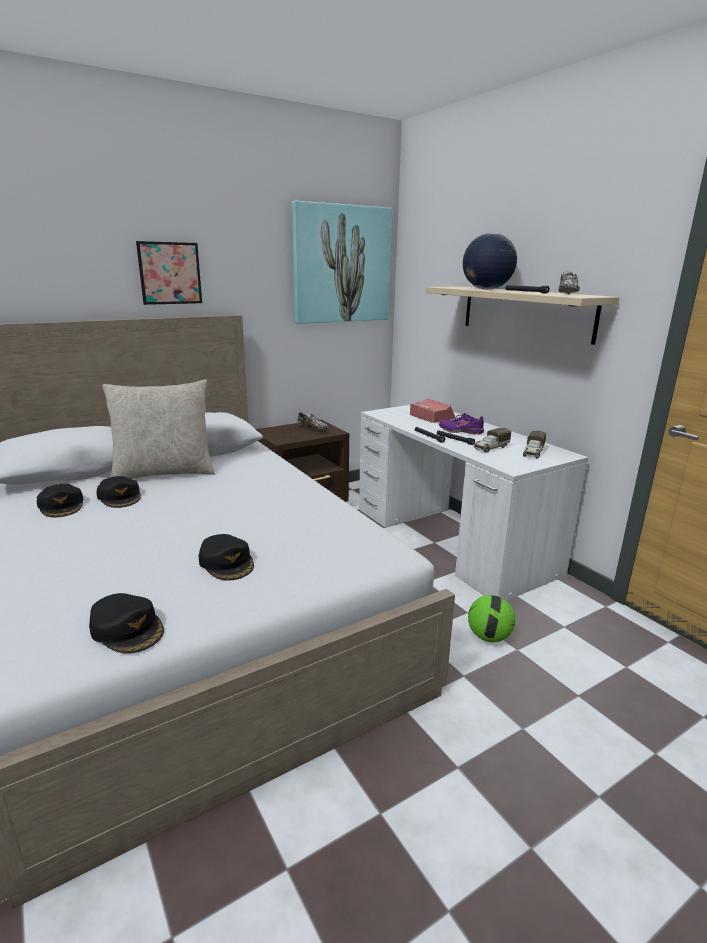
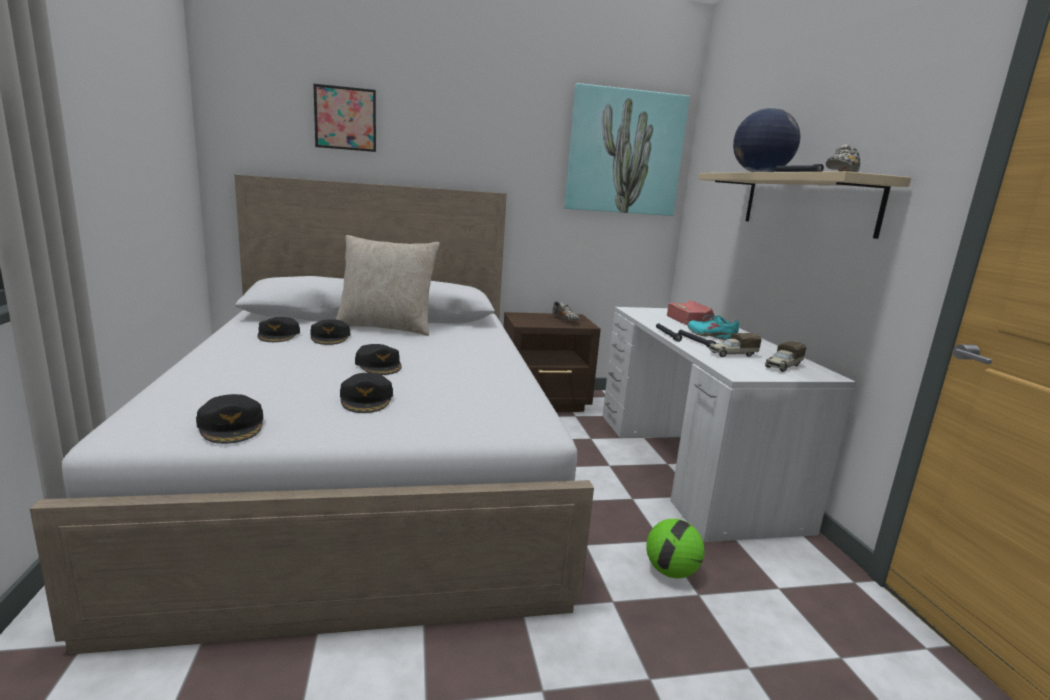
camera: 20 degrees right, 5 degrees down
picture [136,241,202,305] -> picture moved to [313,84,376,152]
purple shoe [439,413,484,434] -> turquoise shoe [688,315,739,340]
none -> black cap [355,344,402,375]

